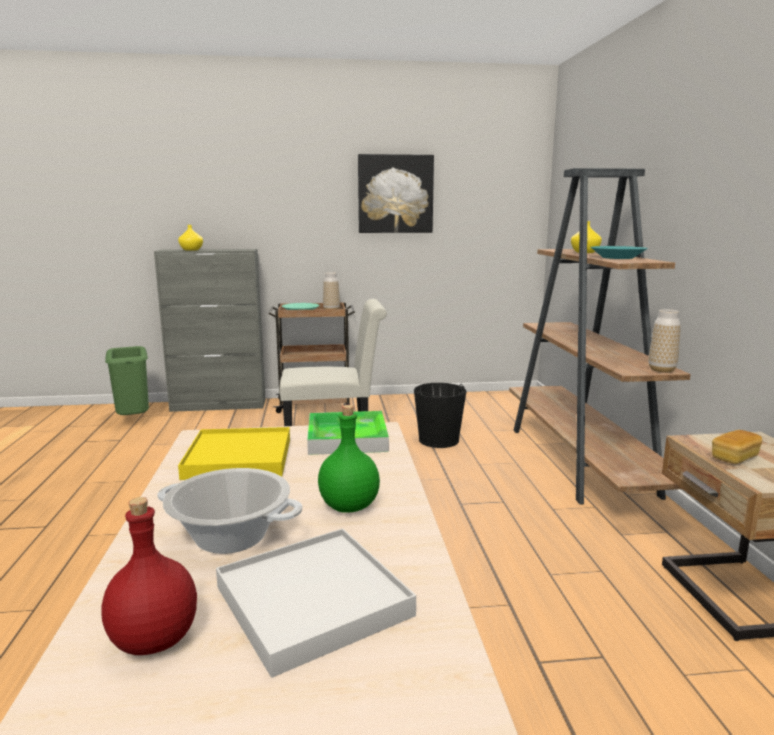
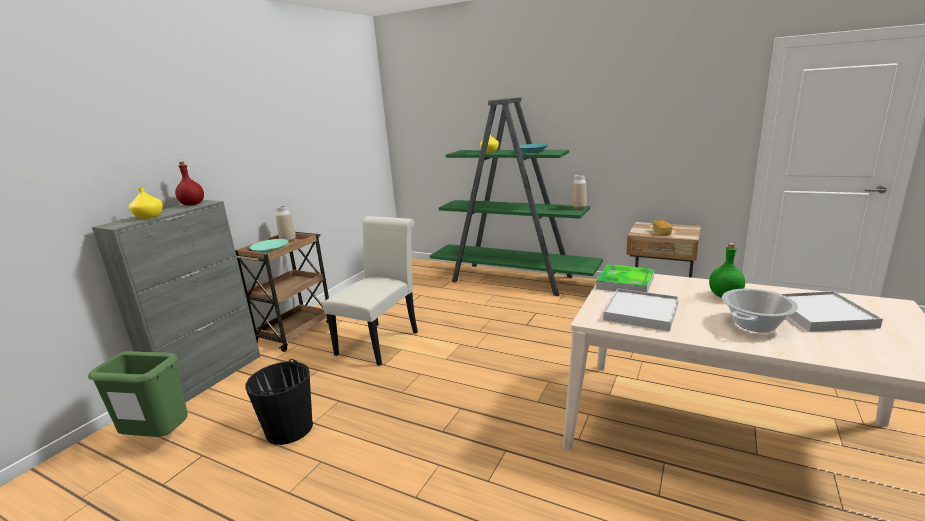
camera: 55 degrees left, 5 degrees up
red bottle [101,497,197,655] -> red bottle moved to [175,162,204,206]
yellow tray [178,427,290,480] -> white tray [603,288,679,331]
picture [358,154,434,233] -> none
black bucket [414,383,466,448] -> black bucket moved to [245,359,313,445]
brown bookcase [509,168,691,505] -> green bookcase [430,97,603,296]

